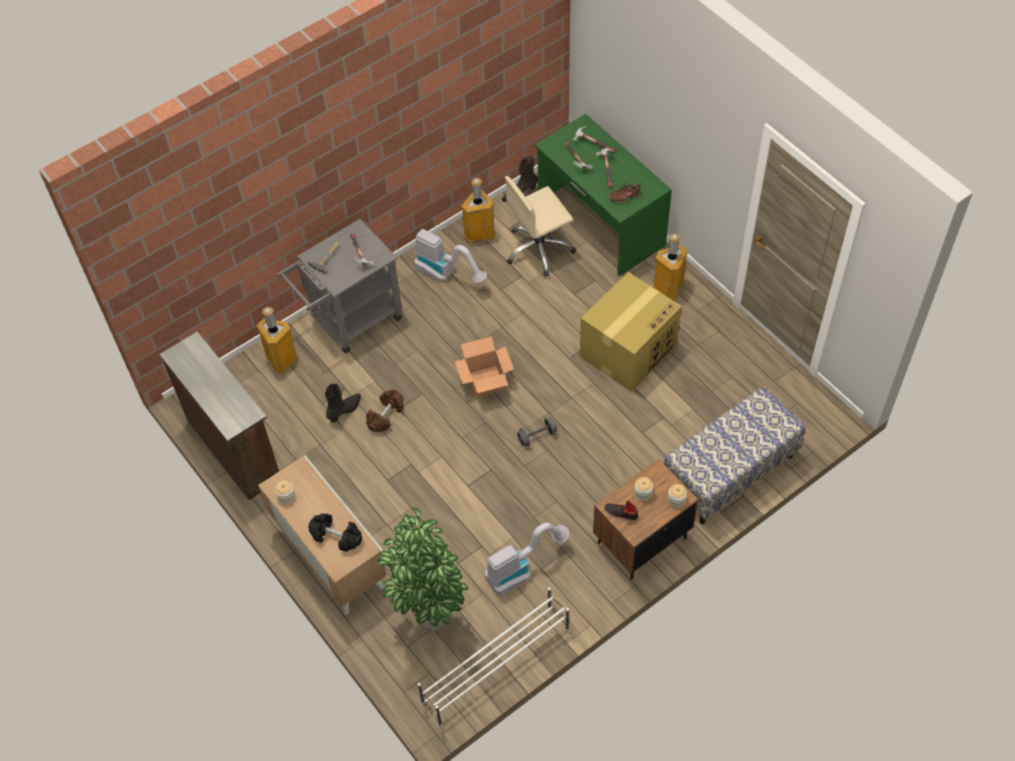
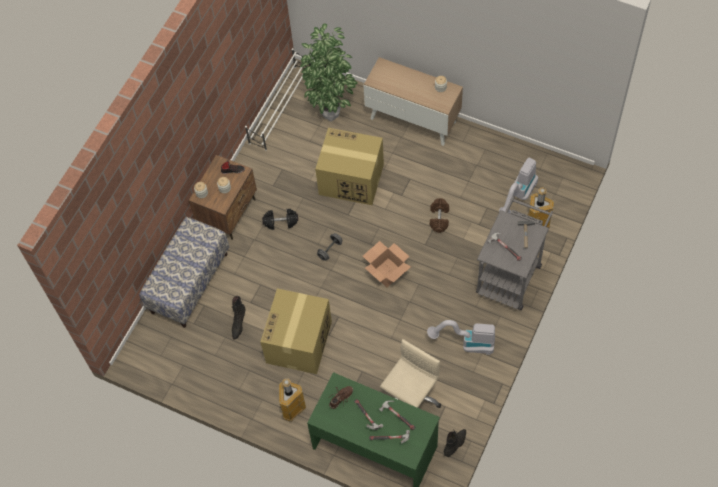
camera: 155 degrees right, 5 degrees up
brown dresser [159,332,279,500] -> none
black dumbbell [309,513,362,552] -> black dumbbell moved to [262,209,298,230]
black boot [325,383,361,423] -> black boot moved to [232,296,245,339]
trash can [461,178,495,244] -> none
vacuum cleaner [485,523,569,597] -> vacuum cleaner moved to [499,158,538,214]
none -> cardboard box [315,128,384,205]

